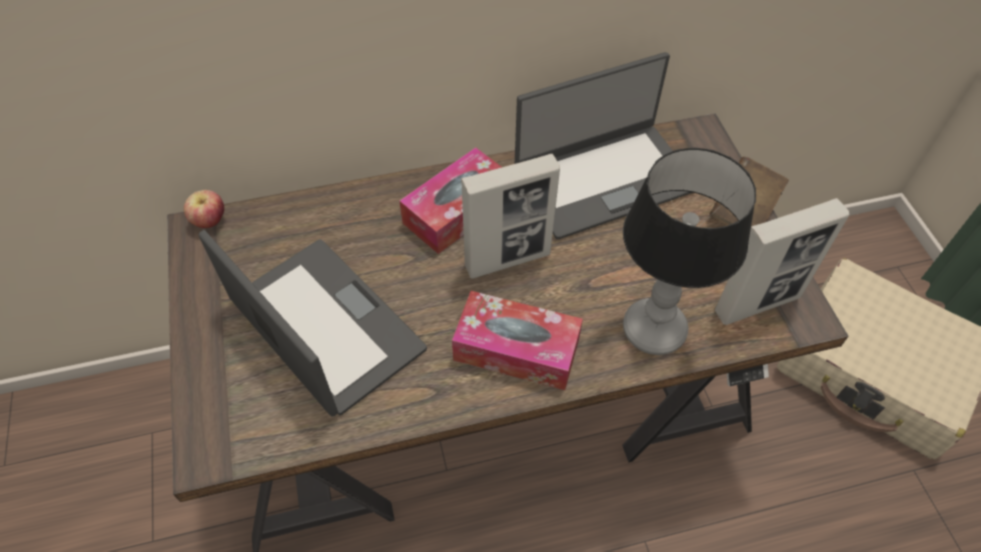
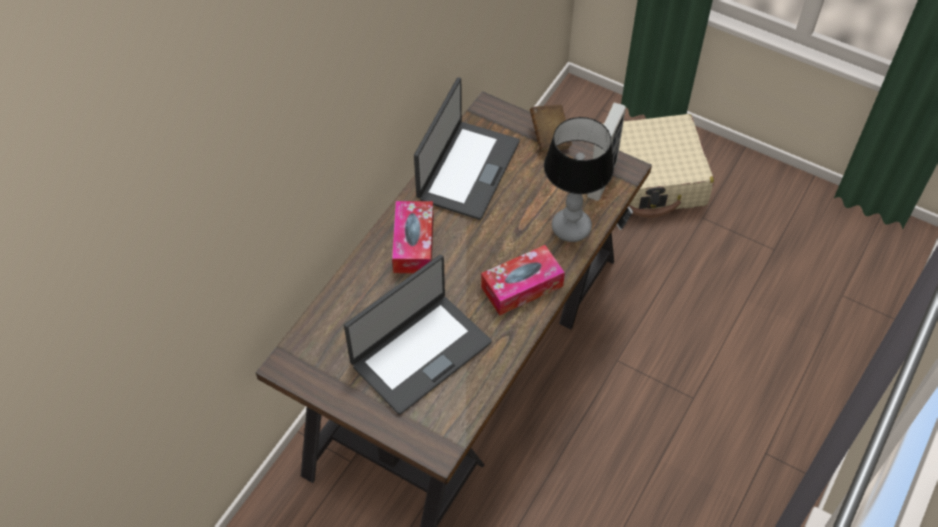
camera: 45 degrees left, 0 degrees up
apple [184,190,224,228] -> none
laptop [199,230,427,417] -> laptop turned 135 degrees clockwise [344,254,492,415]
picture frame [461,154,560,279] -> none

